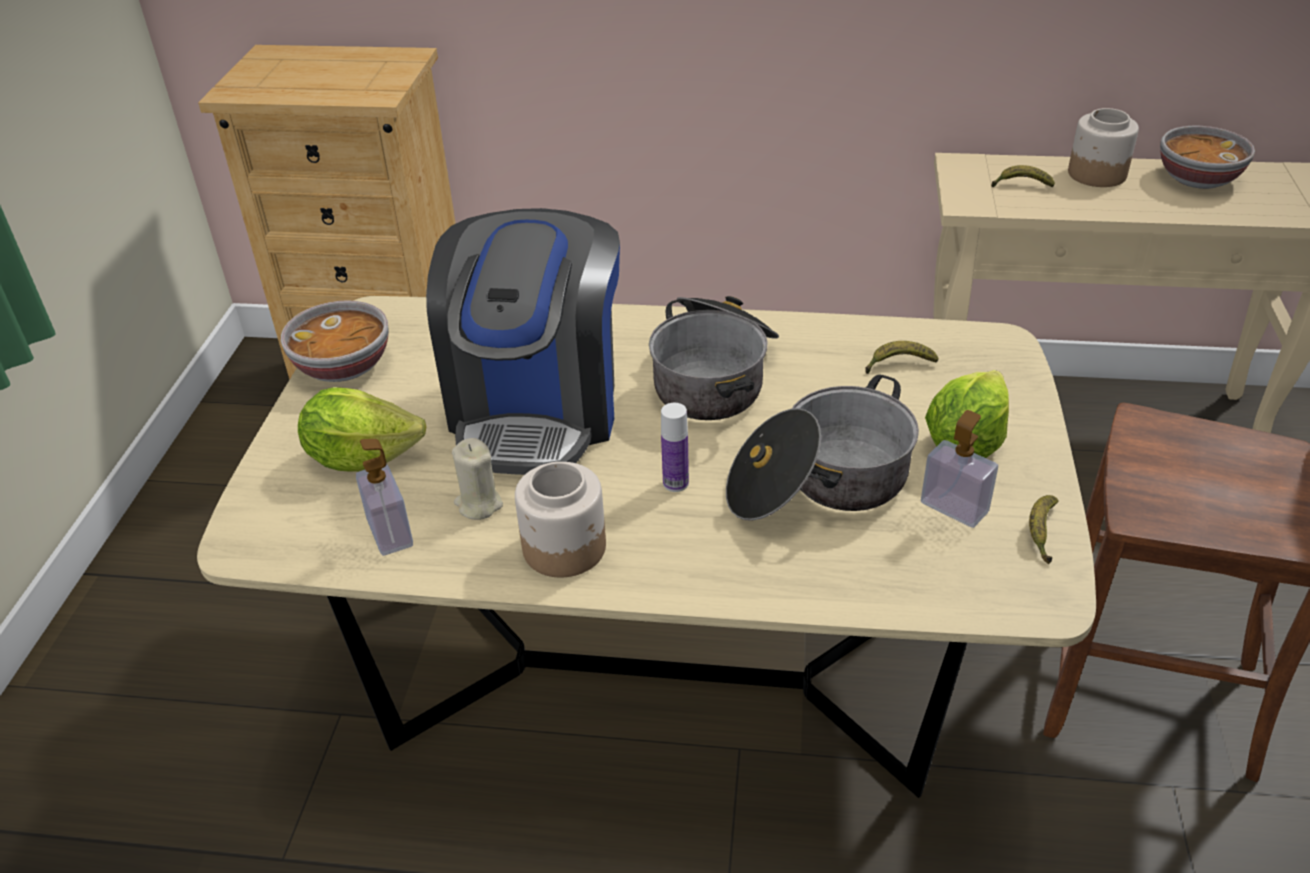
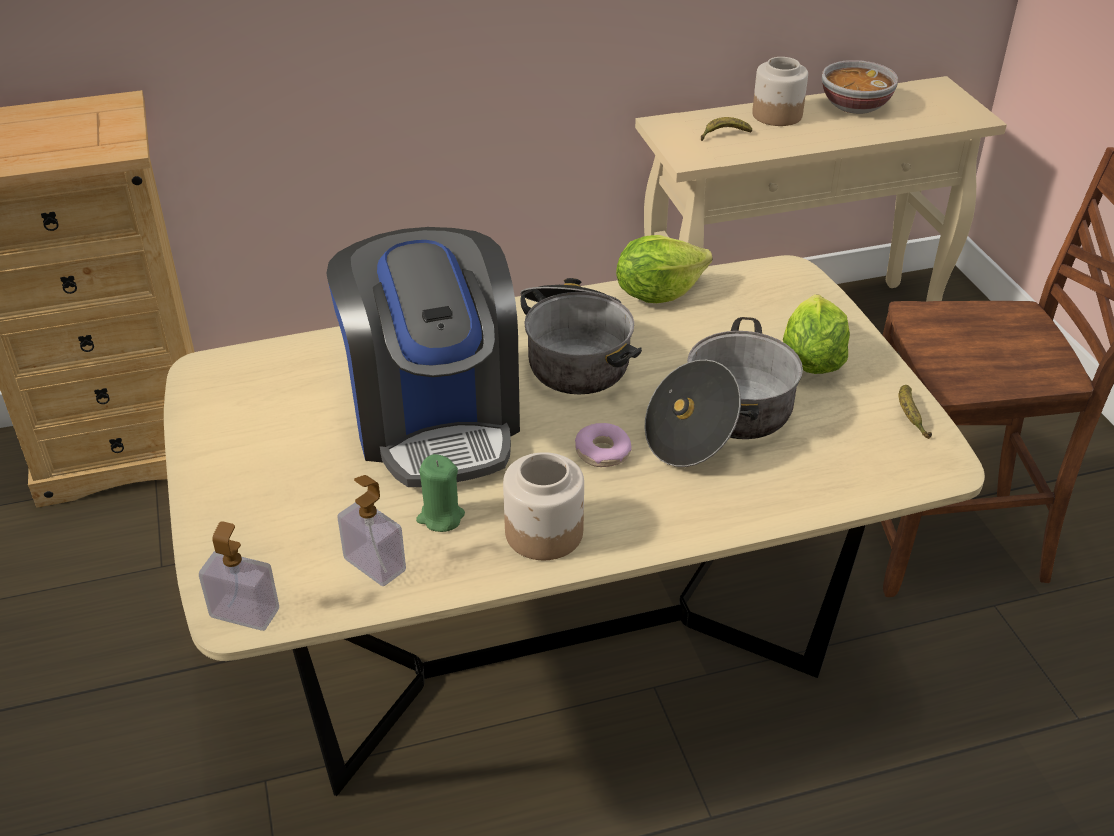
camera: 25 degrees left, 0 degrees up
bowl [281,300,389,382] -> none
lettuce [298,387,426,472] -> lettuce moved to [616,235,712,303]
beige candle [452,438,503,520] -> green candle [416,454,465,532]
bottle [661,403,689,492] -> donut [575,423,632,467]
banana [865,341,938,374] -> none
soap dispenser [921,410,998,528] -> soap dispenser moved to [199,521,279,631]

